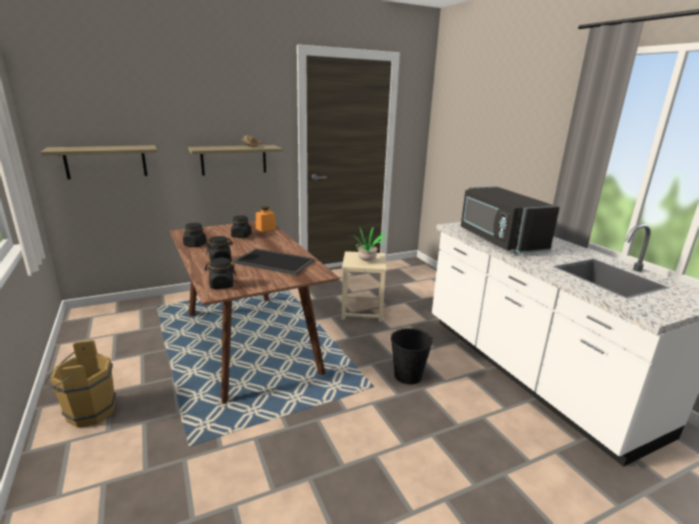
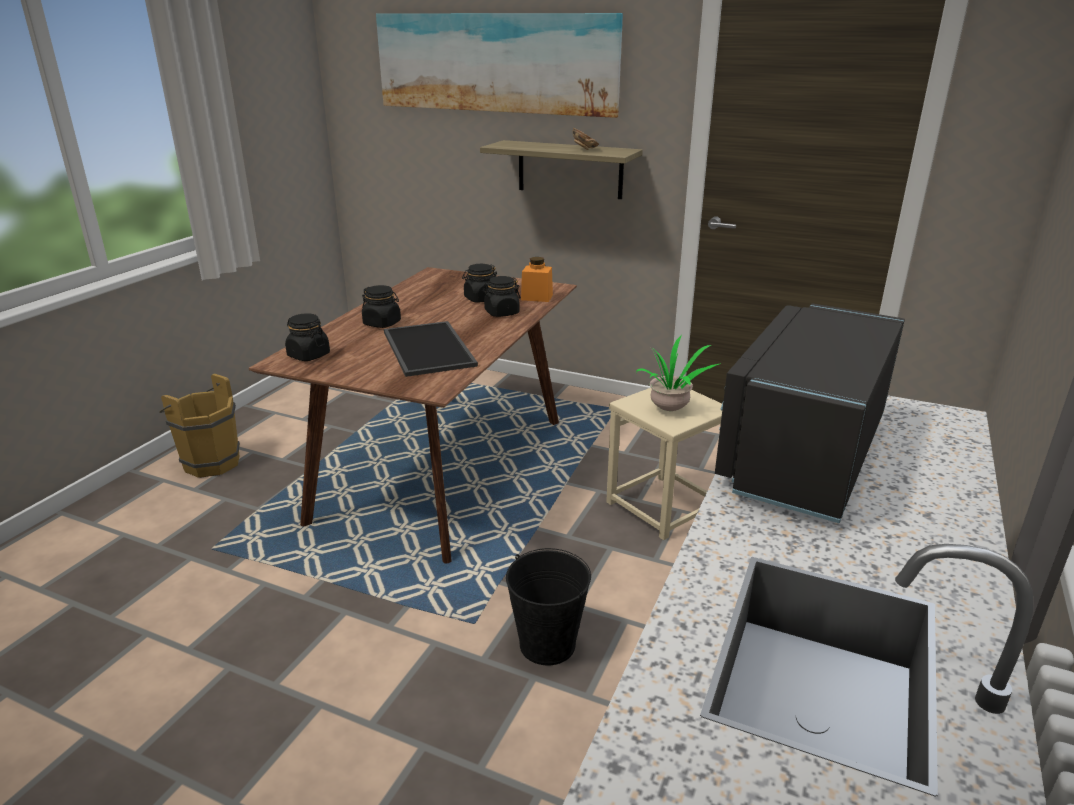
camera: 50 degrees right, 5 degrees up
shelf [40,145,157,179] -> none
black jar [183,223,207,247] -> black jar moved to [482,276,521,317]
none -> picture [376,13,623,118]

